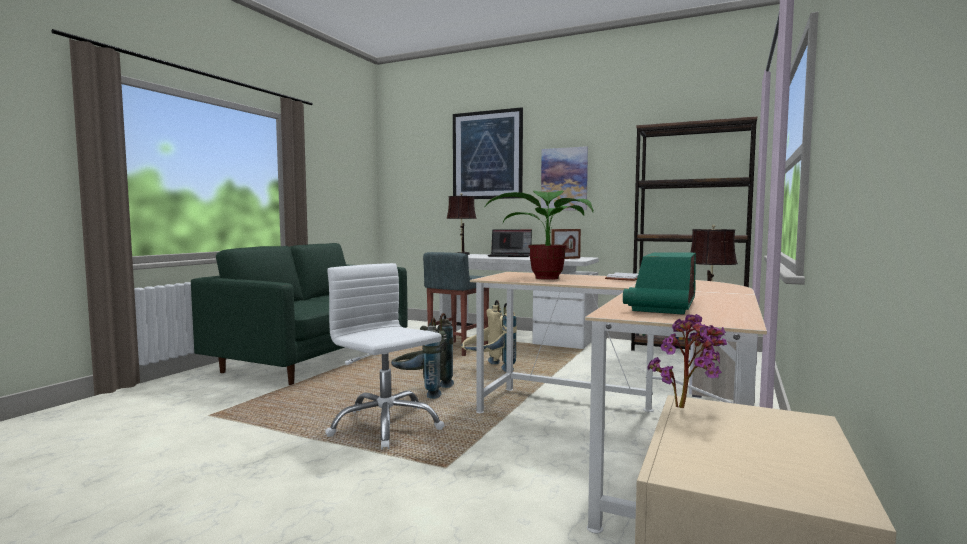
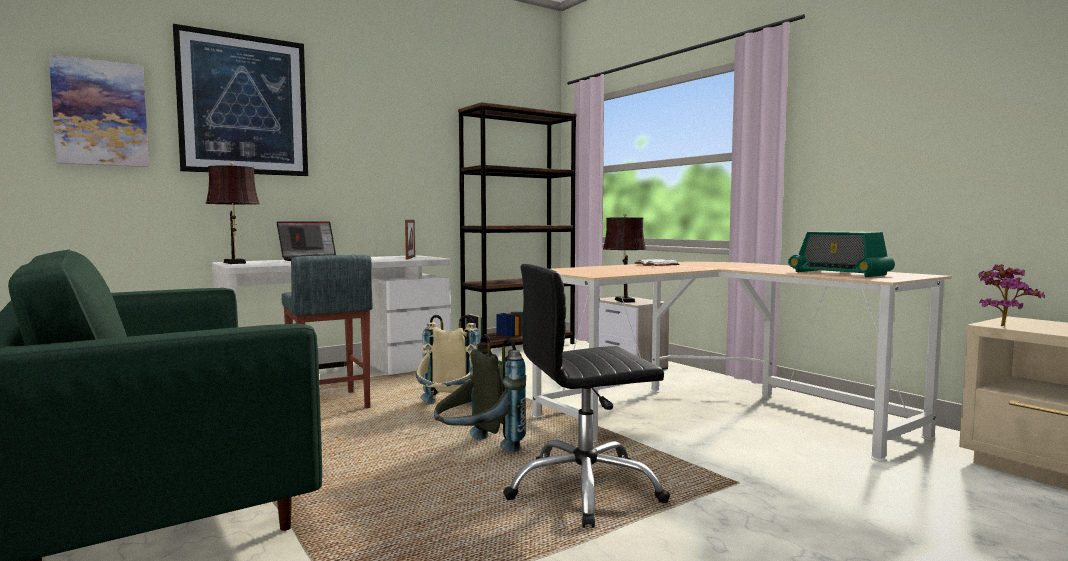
camera: 60 degrees left, 0 degrees up
white office chair [325,263,445,450] -> black office chair [503,264,670,528]
potted plant [485,190,593,280] -> none
picture [541,146,588,211] -> picture moved to [49,54,149,167]

